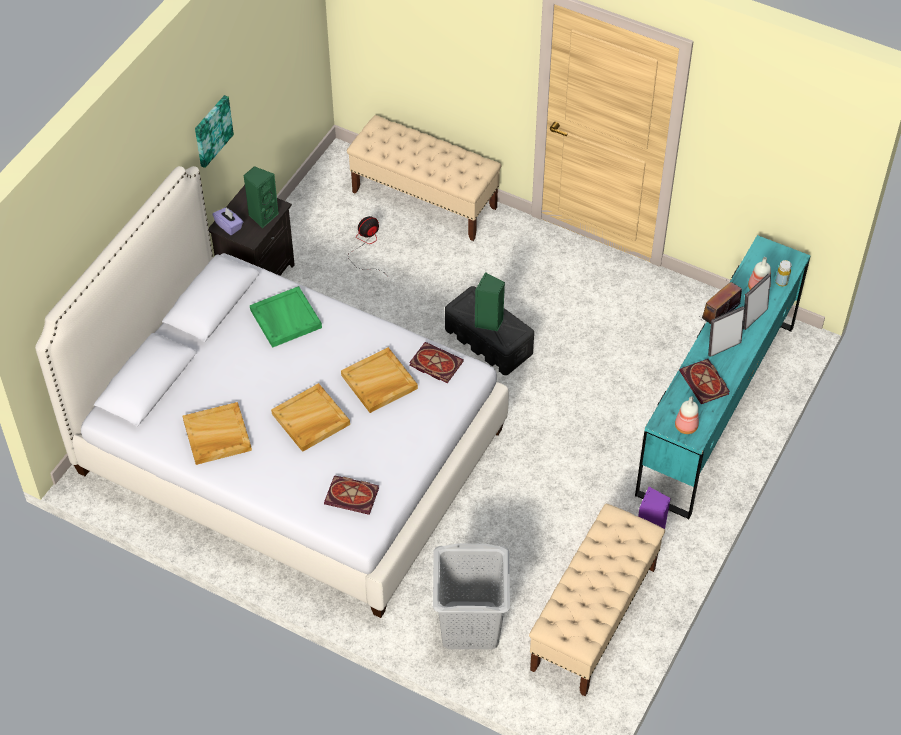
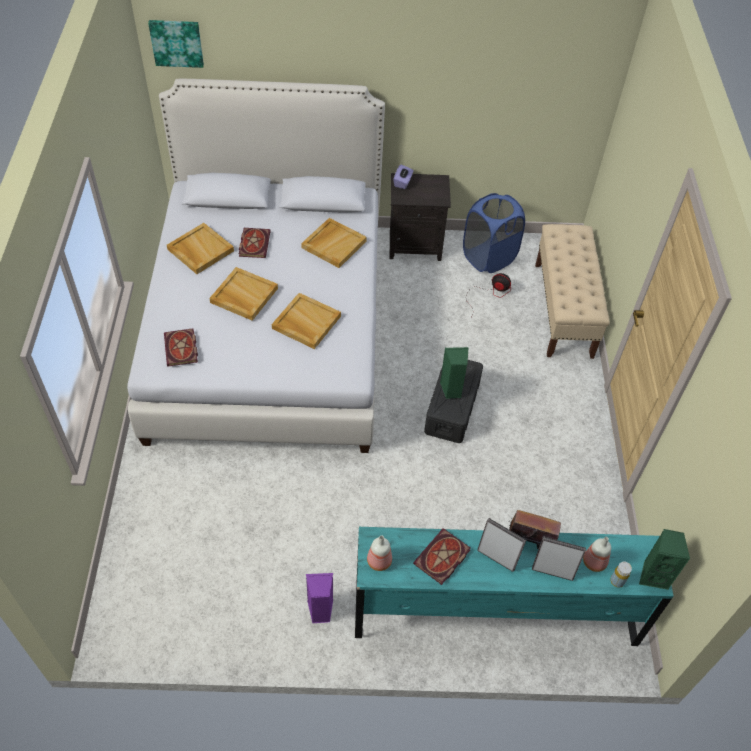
camera: 60 degrees right, 0 degrees up
picture [195,95,234,168] -> picture moved to [148,20,204,68]
green speaker [243,166,279,228] -> green speaker moved to [639,529,690,590]
green tray [250,286,322,348] -> beige tray [301,218,367,268]
book [409,342,464,383] -> book moved to [239,228,271,258]
grey laundry basket [433,544,510,649] -> none
beige bench [529,503,665,697] -> none
none -> blue laundry basket [463,193,525,273]

